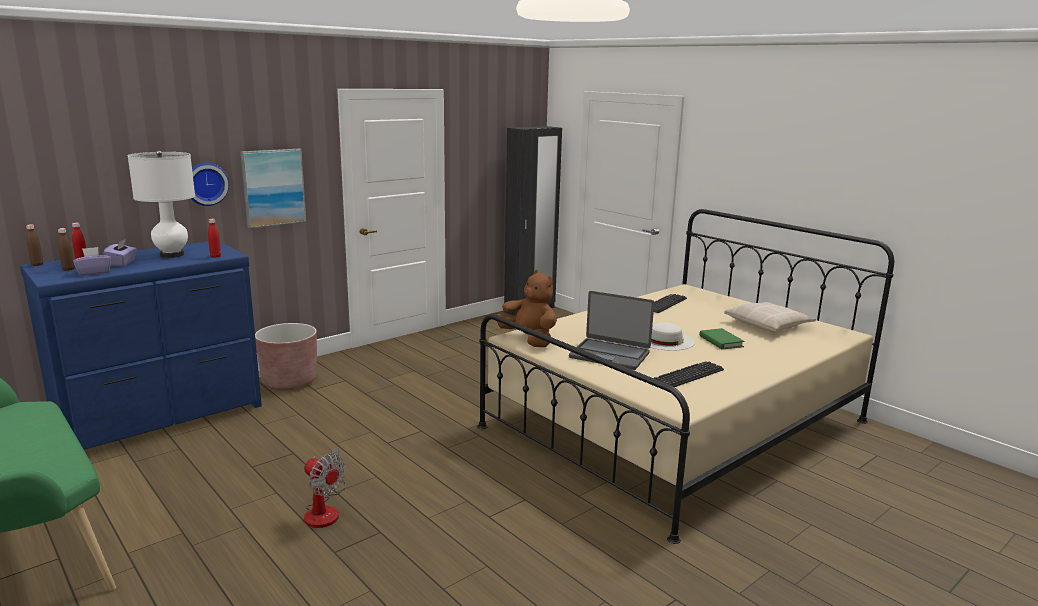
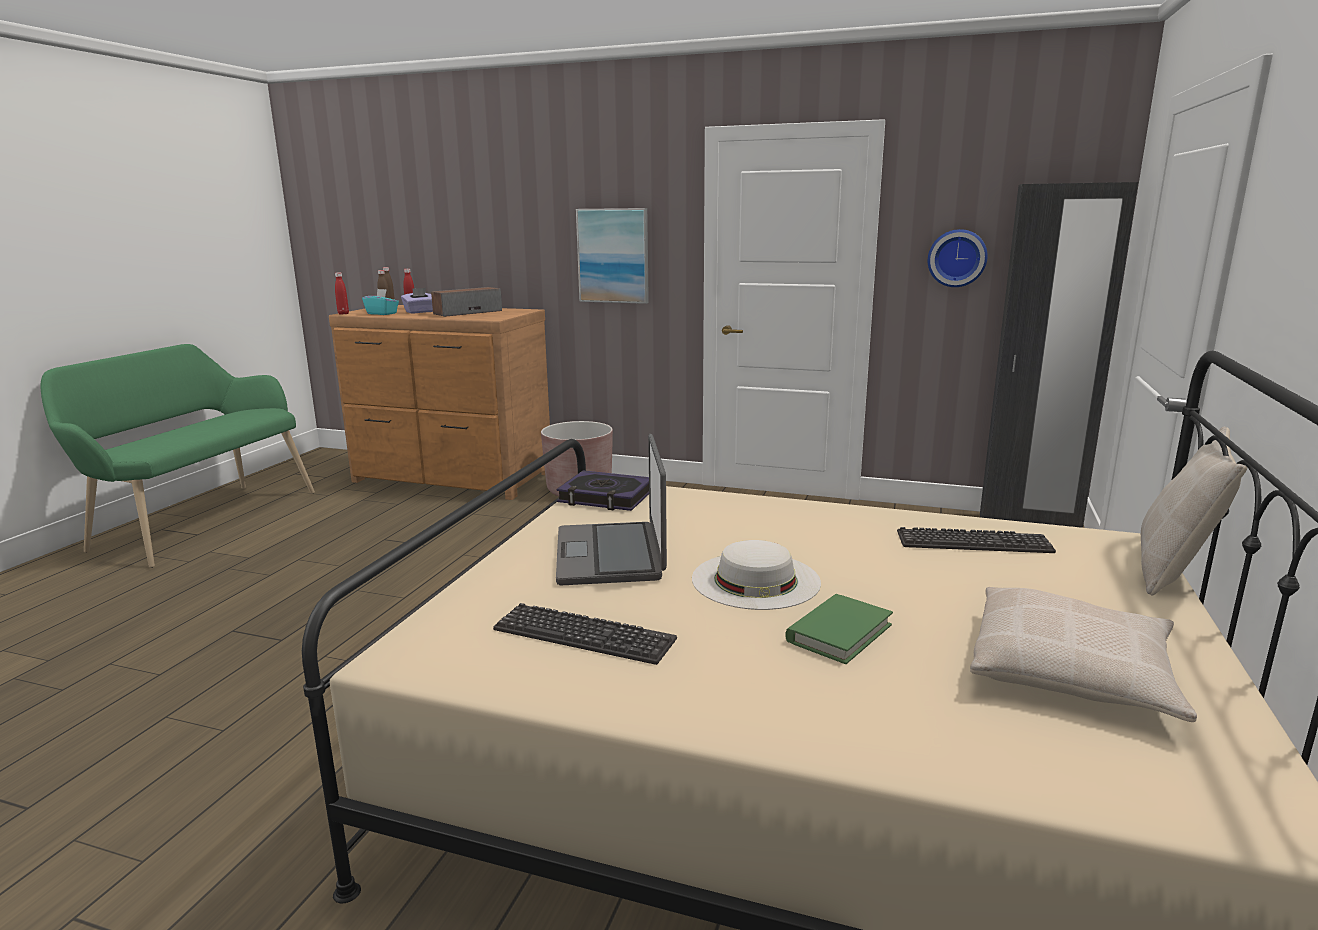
camera: 60 degrees right, 0 degrees up
blue dresser [20,241,262,450] -> brown dresser [329,305,550,500]
purple tissue box [73,247,111,276] -> turquoise tissue box [362,289,399,315]
white table lamp [127,151,195,258] -> speaker [431,287,502,317]
wall clock [191,163,229,206] -> wall clock moved to [928,229,988,287]
red bottle [208,219,221,258] -> red bottle moved to [335,272,349,315]
fan [304,447,346,528] -> none
brown plush toy [497,270,557,347] -> book [557,470,649,511]
none -> beige pillow [1141,426,1247,595]

